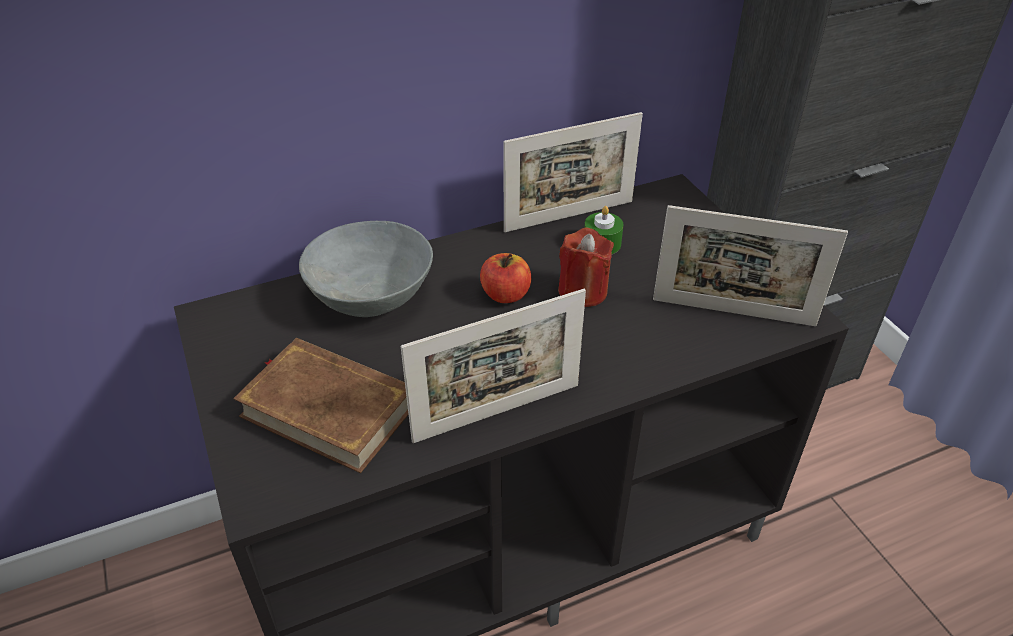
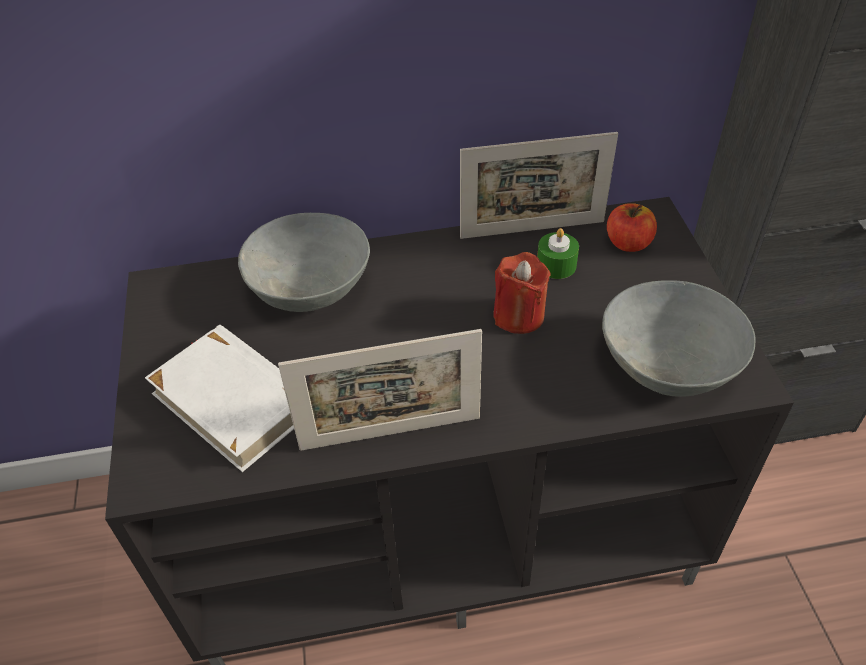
camera: 15 degrees right, 5 degrees up
brown book [233,338,409,473] -> white book [145,325,294,472]
apple [480,253,531,303] -> apple moved to [607,203,657,252]
picture frame [653,205,848,326] -> grey bowl [602,280,755,397]

